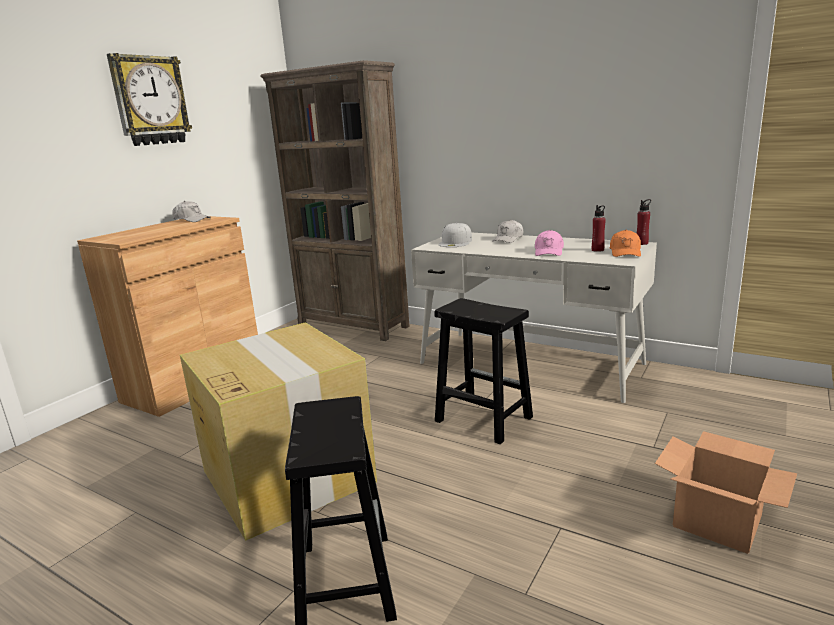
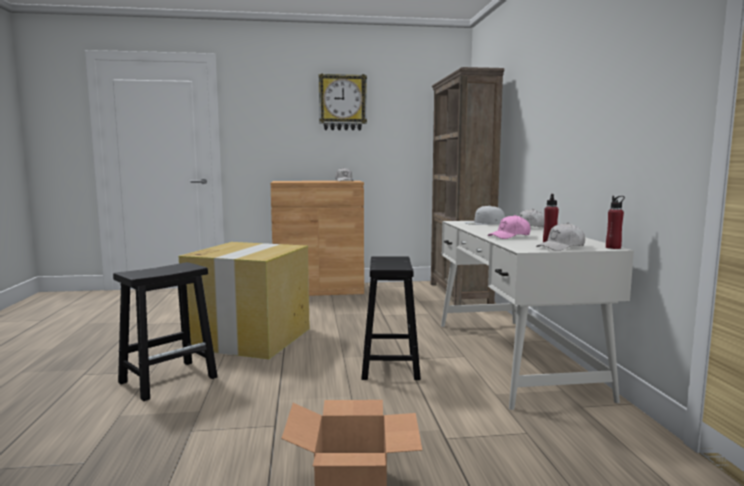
camera: 50 degrees right, 10 degrees down
orange cap [610,230,641,257] -> white cap [536,223,585,251]

